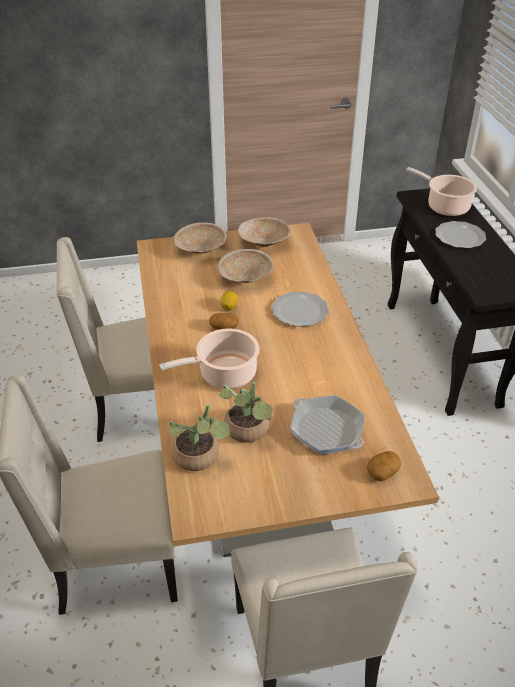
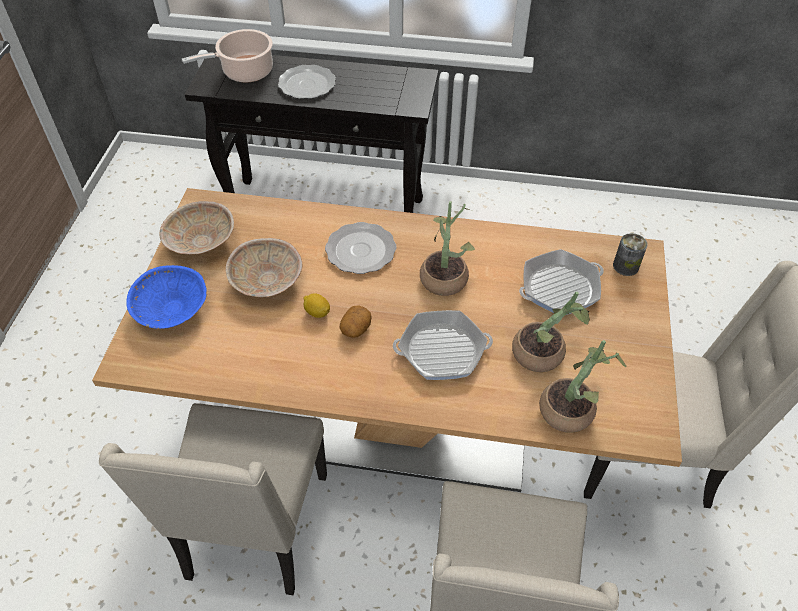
camera: 70 degrees left, 10 degrees up
cooking pot [159,329,259,389] -> frying pan [393,310,493,380]
beige bowl [173,222,227,254] -> blue bowl [127,265,207,329]
potato [367,451,401,481] -> can [613,233,648,276]
none -> potted plant [420,201,475,296]

